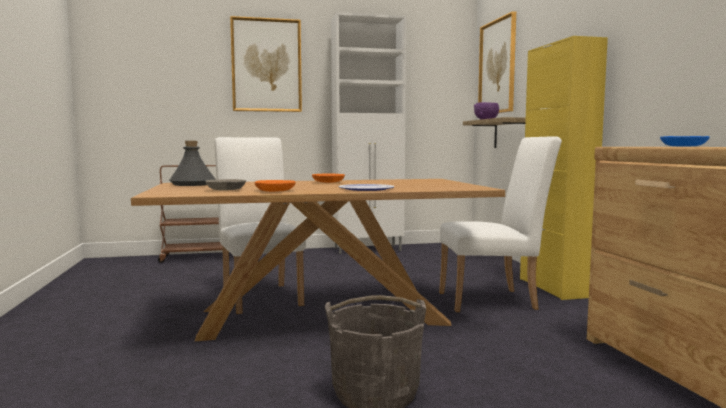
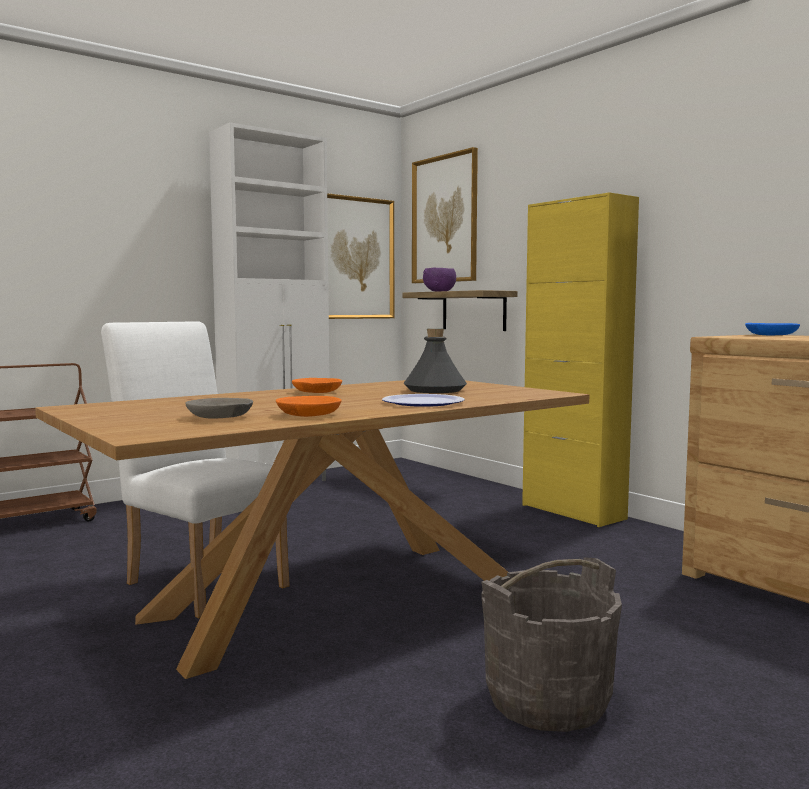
camera: 25 degrees left, 0 degrees up
grey bottle [169,141,216,186] -> grey bottle moved to [404,328,467,393]
picture [230,16,302,112] -> picture moved to [327,193,394,319]
white chair [439,136,562,312] -> none

